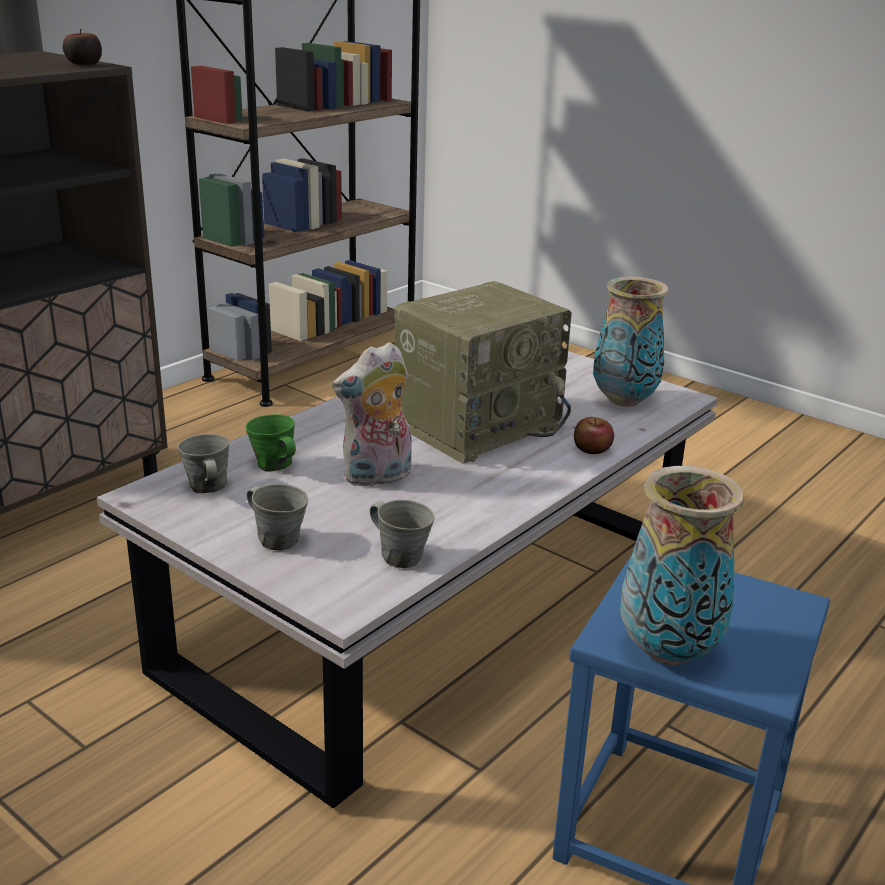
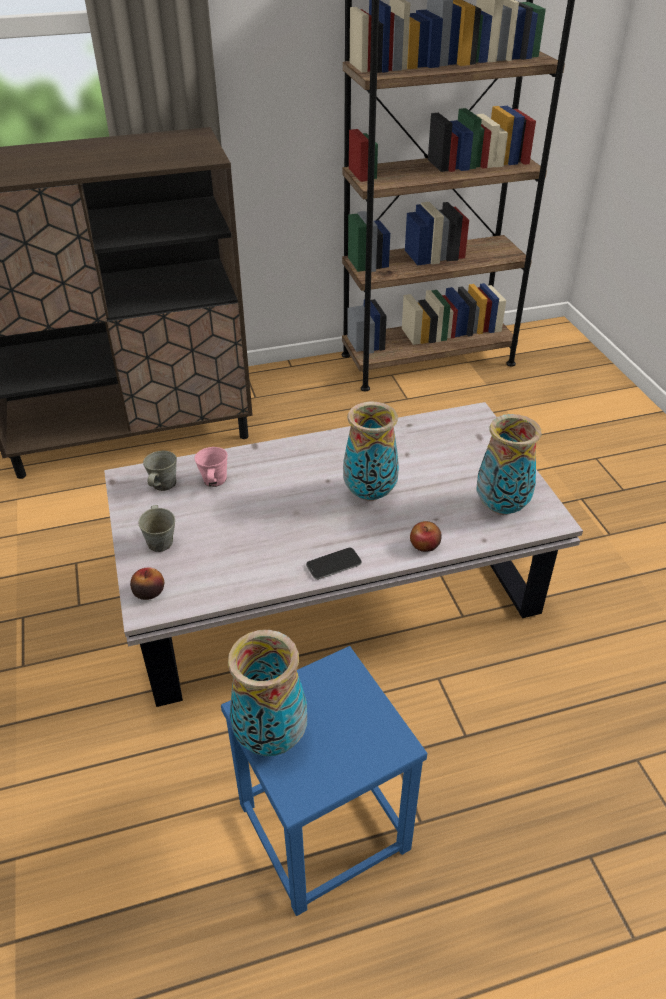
camera: 35 degrees right, 15 degrees up
apple [63,29,102,65] -> apple moved to [130,568,164,600]
green mug [246,414,296,472] -> pink mug [195,447,228,487]
plush toy [332,342,412,488] -> none
grey mug [370,500,434,568] -> none
radio [394,281,572,464] -> vase [343,402,399,501]
none -> phone [306,548,362,580]

